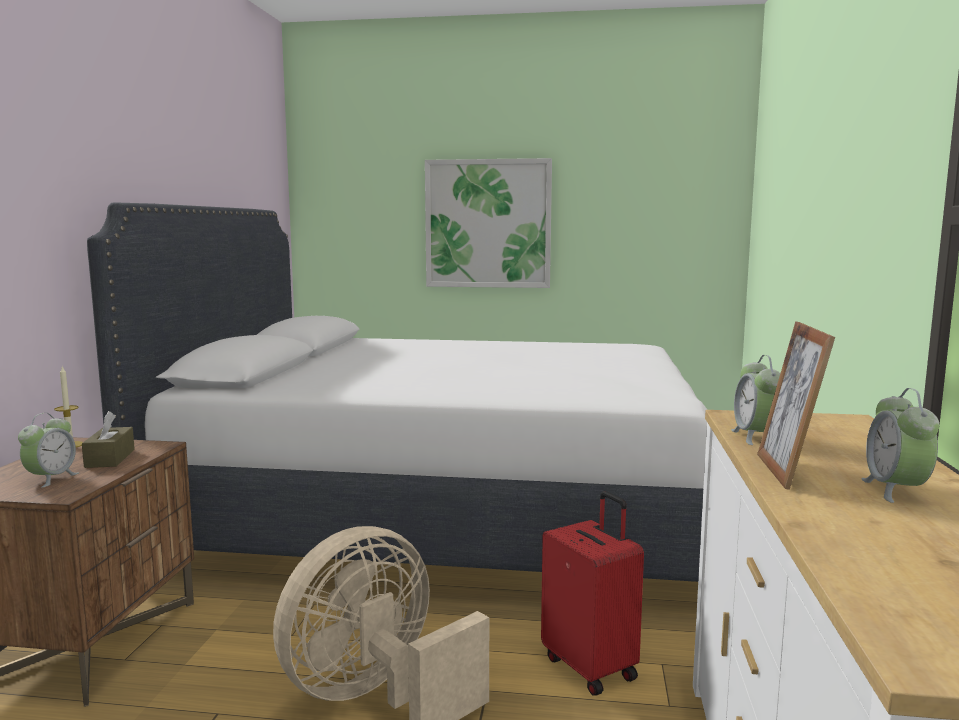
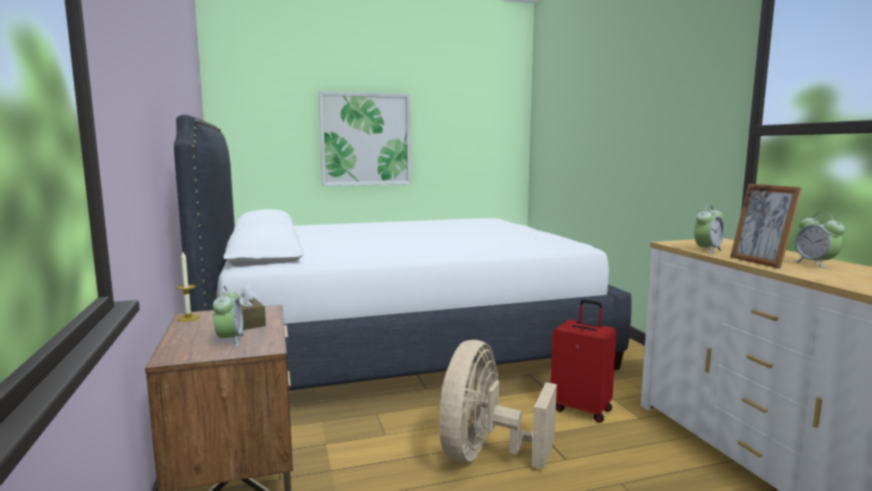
camera: 25 degrees left, 0 degrees up
alarm clock [731,355,780,445] -> alarm clock turned 105 degrees counterclockwise [694,205,724,254]

